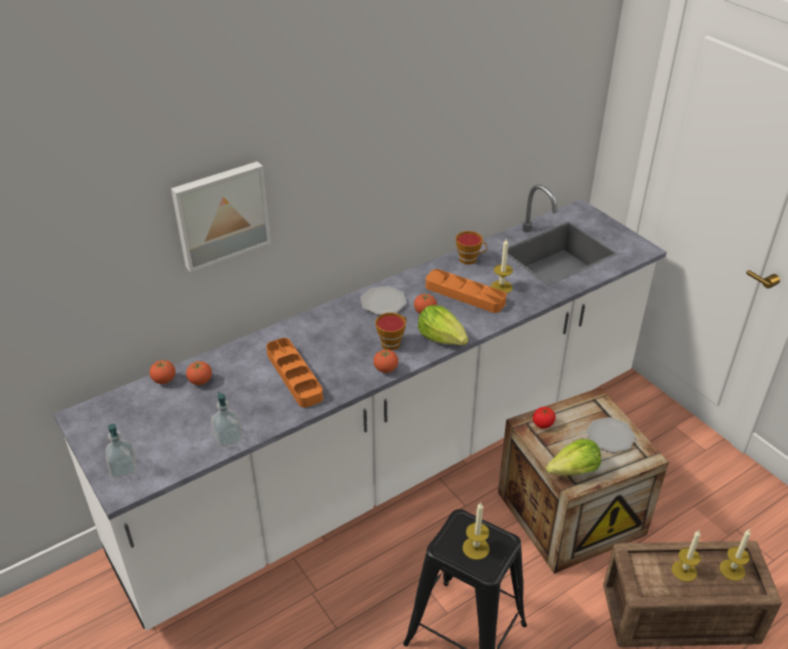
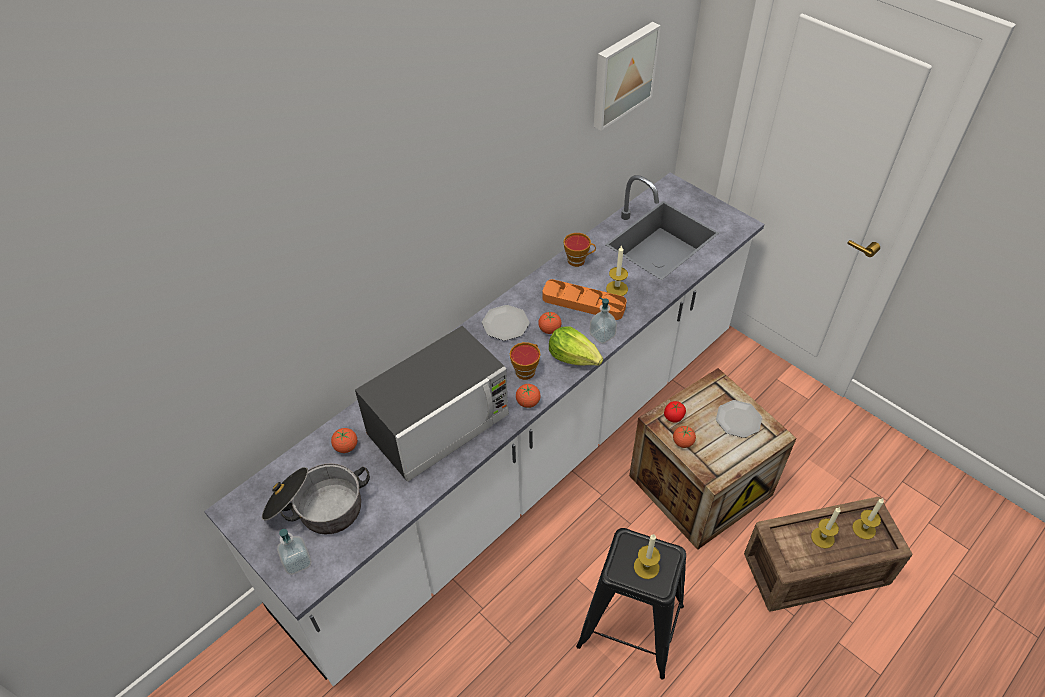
camera: 10 degrees left, 10 degrees up
tomato [150,360,176,384] -> tomato moved to [673,426,696,448]
picture [171,161,271,272] -> picture moved to [594,22,661,131]
soap dispenser [211,392,242,447] -> soap dispenser moved to [589,298,617,344]
orange tray [266,338,323,407] -> microwave [355,326,509,482]
lettuce [546,439,601,476] -> none
none -> cooking pot [262,463,370,535]

